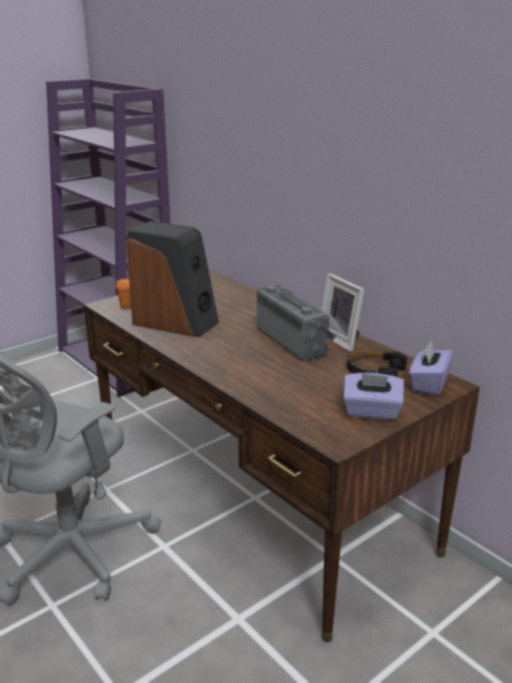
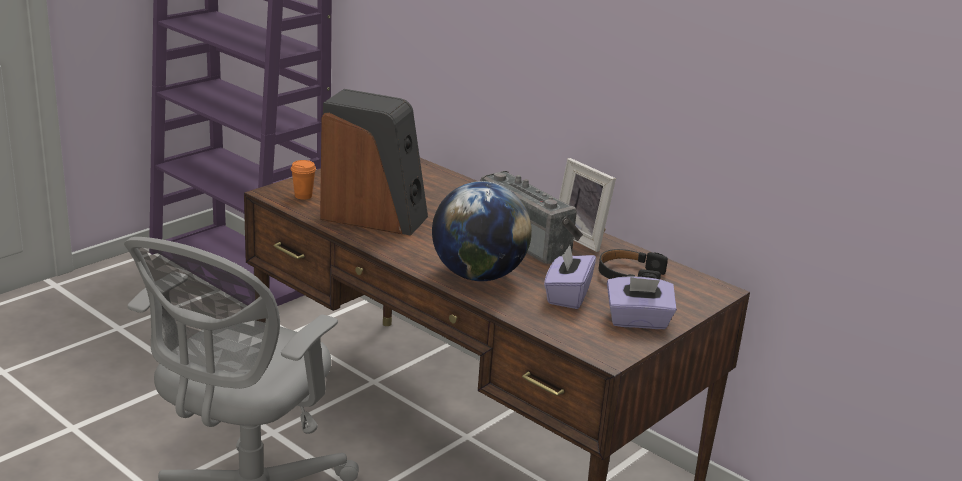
camera: 10 degrees left, 0 degrees up
purple tissue box [409,341,454,396] -> purple tissue box moved to [544,245,596,309]
none -> globe [432,181,532,281]

